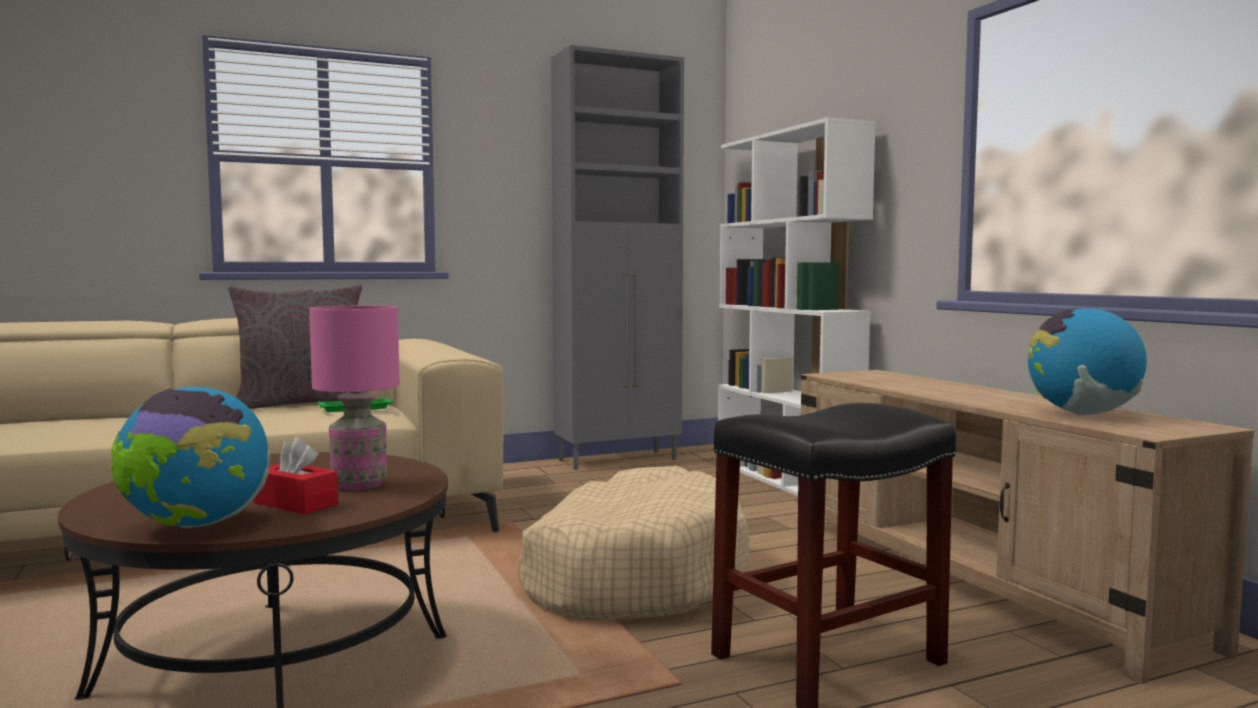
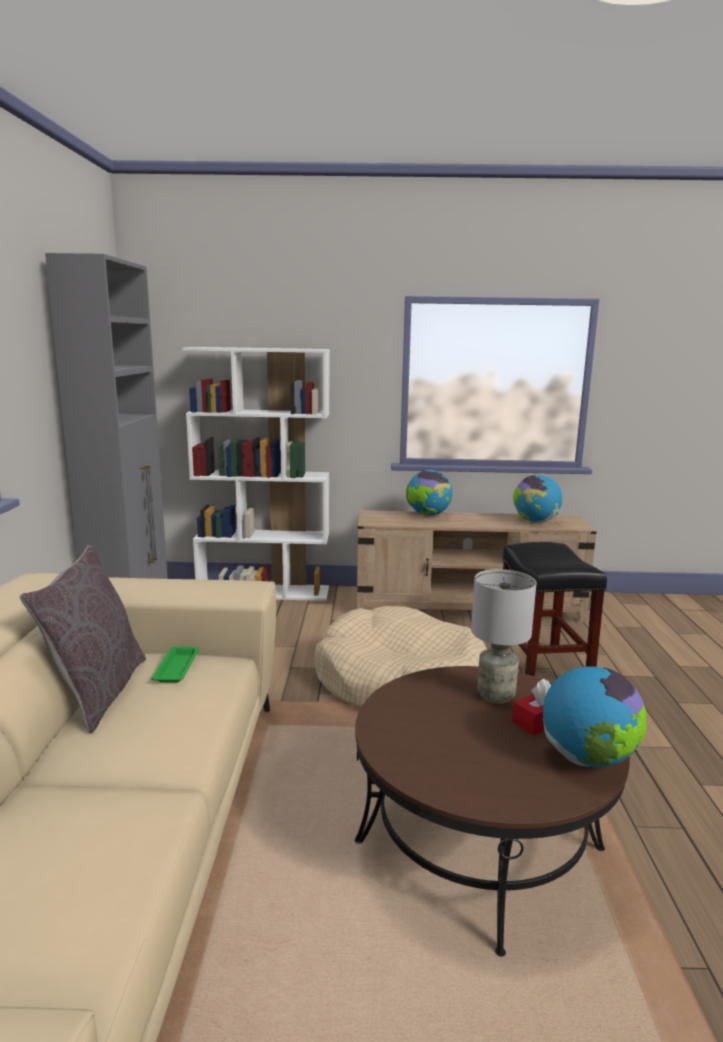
camera: 65 degrees left, 10 degrees up
pink table lamp [309,306,400,490] -> grey table lamp [471,569,536,704]
none -> globe [406,470,453,516]

